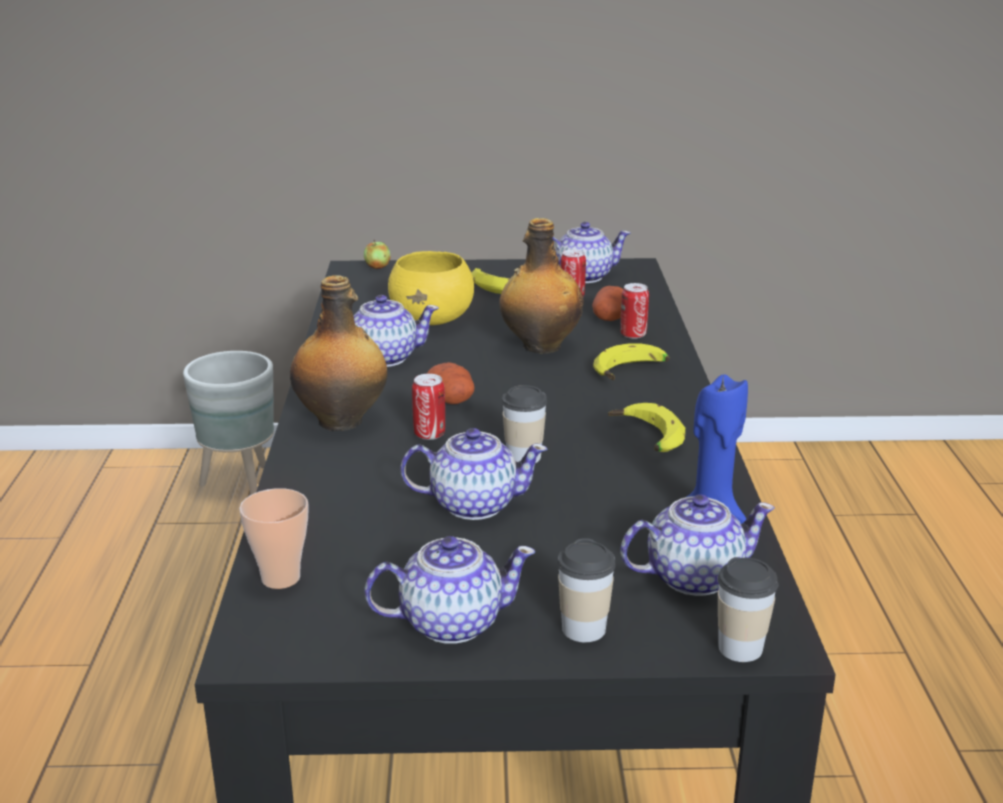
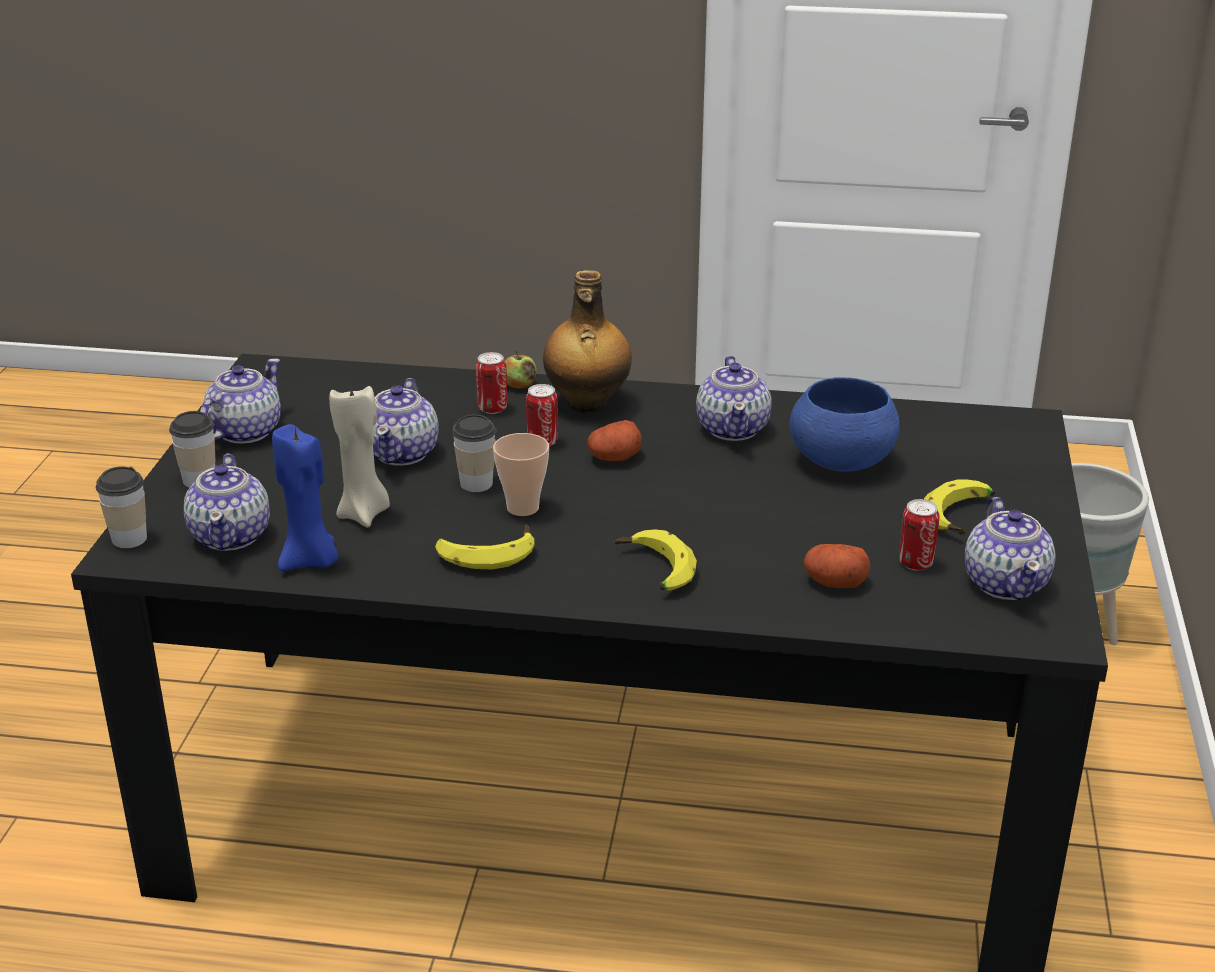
camera: 100 degrees right, 5 degrees up
cup [239,488,308,589] -> cup moved to [493,433,549,516]
apple [364,240,390,269] -> apple moved to [505,351,537,389]
teapot [364,536,536,644] -> teapot turned 150 degrees counterclockwise [200,358,281,444]
yellow bowl [388,251,474,325] -> blue bowl [790,377,900,472]
bottle [499,218,584,354] -> none
can [621,283,649,339] -> can moved to [476,352,507,414]
none -> beige candle [329,386,390,528]

